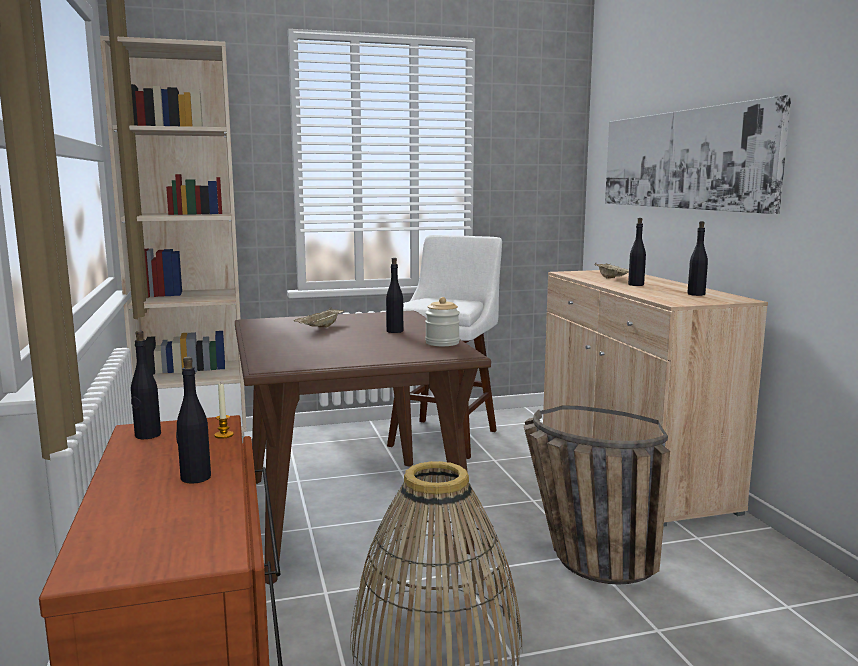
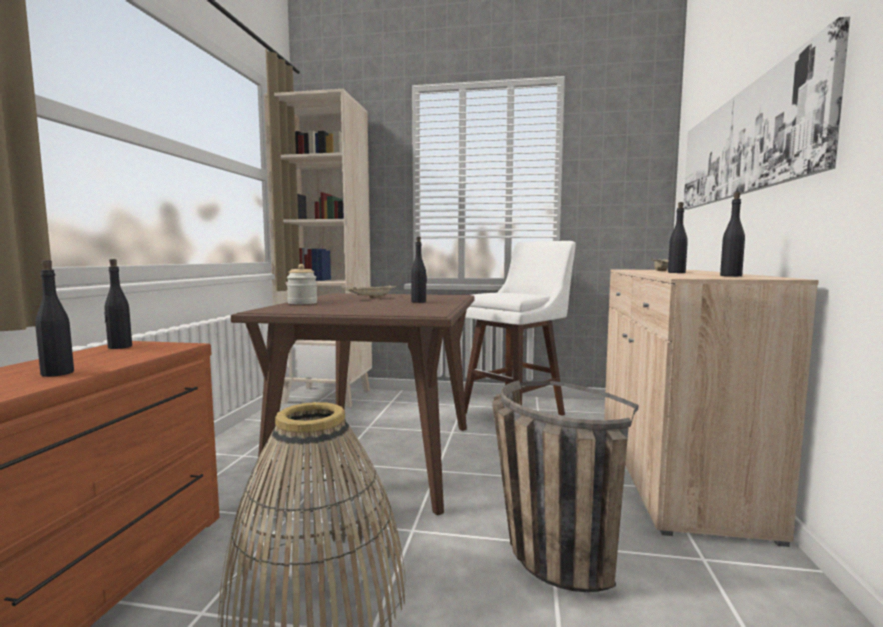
camera: 25 degrees right, 5 degrees down
candle [214,384,234,439] -> none
jar [425,297,460,346] -> jar moved to [287,264,317,304]

